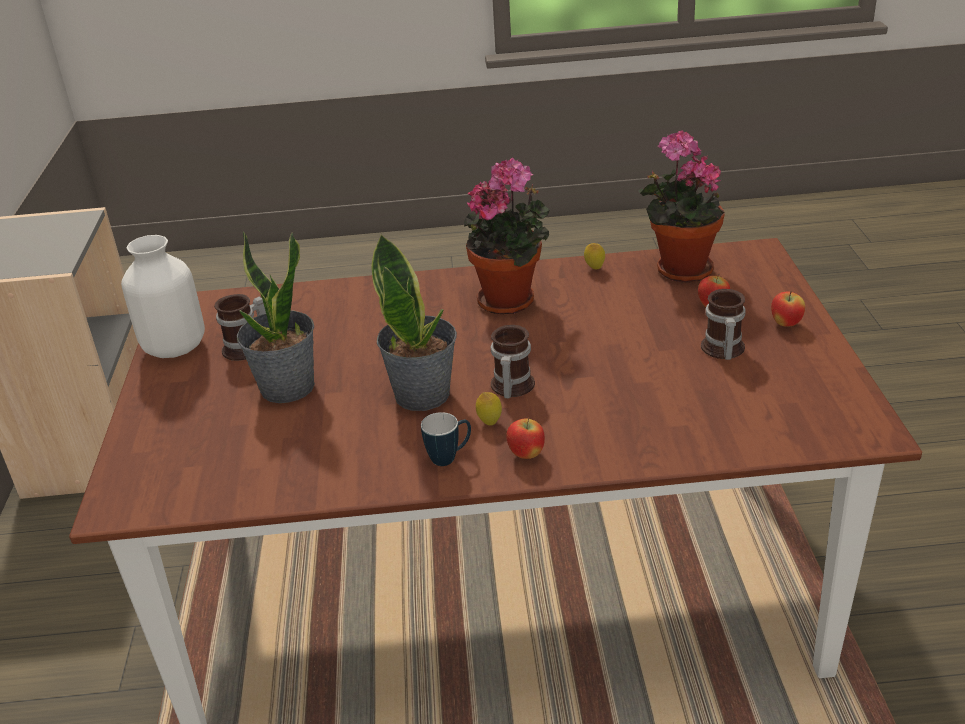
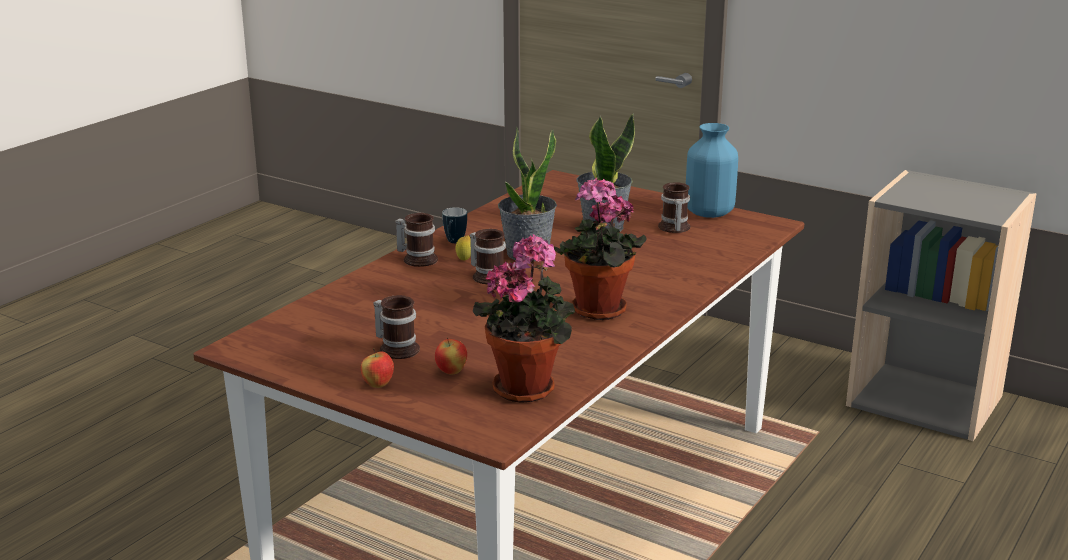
camera: 125 degrees right, 10 degrees down
white vase [121,235,205,358] -> blue vase [686,123,738,218]
apple [506,418,545,459] -> mug [395,213,438,267]
lemon [584,243,605,270] -> none

